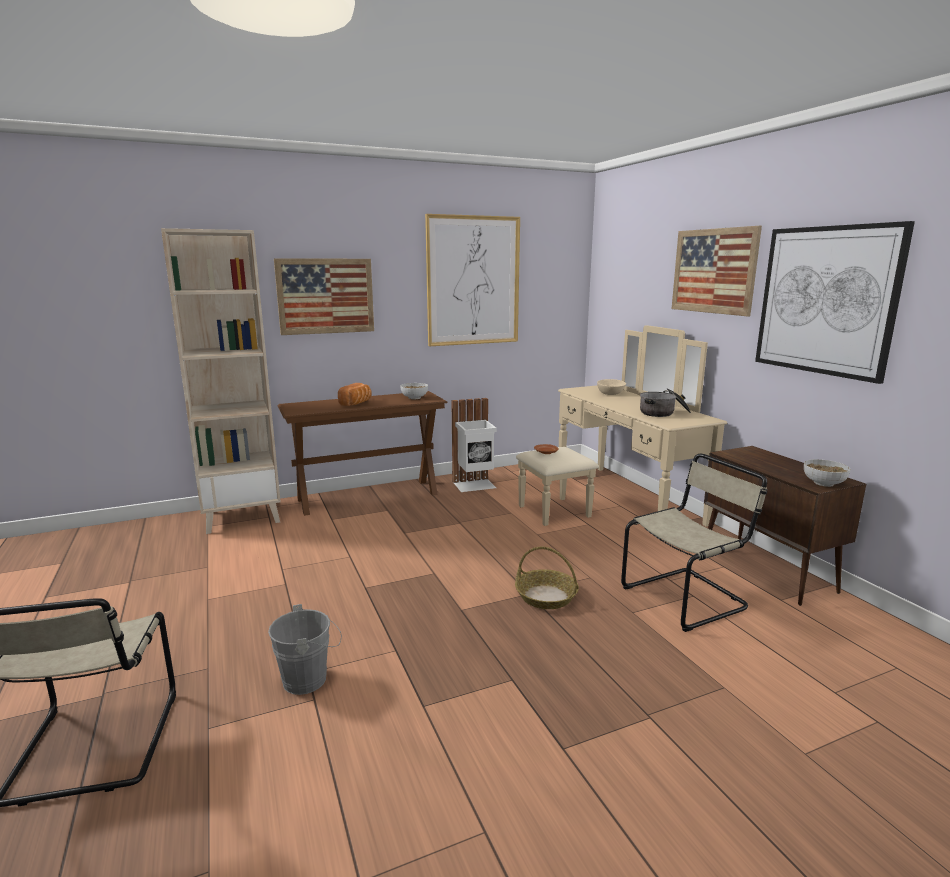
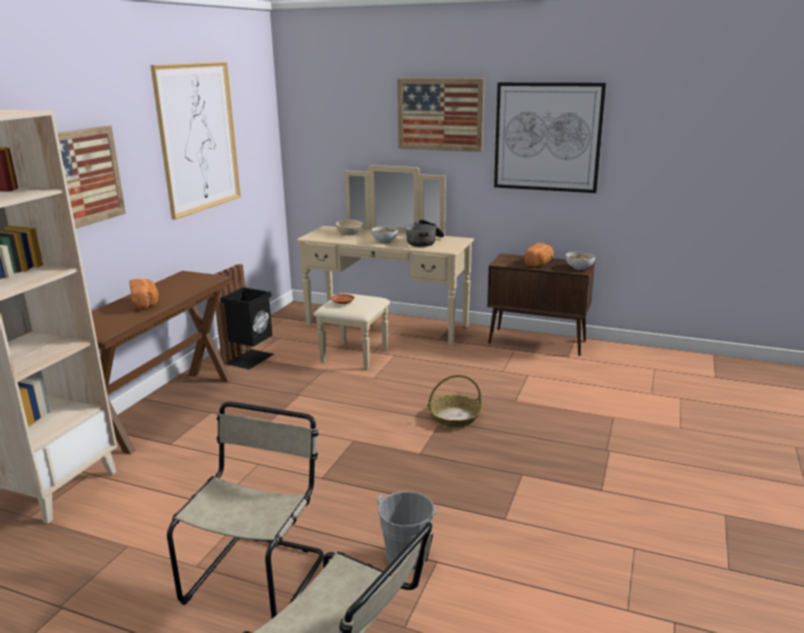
camera: 45 degrees left, 5 degrees up
bowl [400,383,428,399] -> bowl moved to [372,226,398,243]
white trash can [451,398,497,492] -> black trash can [215,264,274,370]
beige chair [621,454,768,632] -> beige chair moved to [167,402,324,619]
none -> bread [525,243,554,267]

